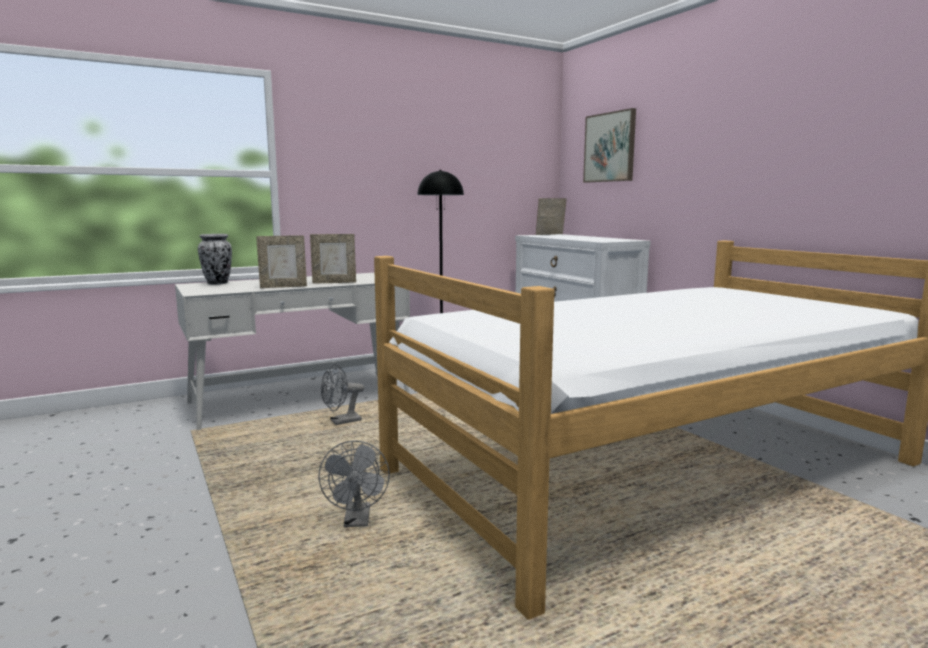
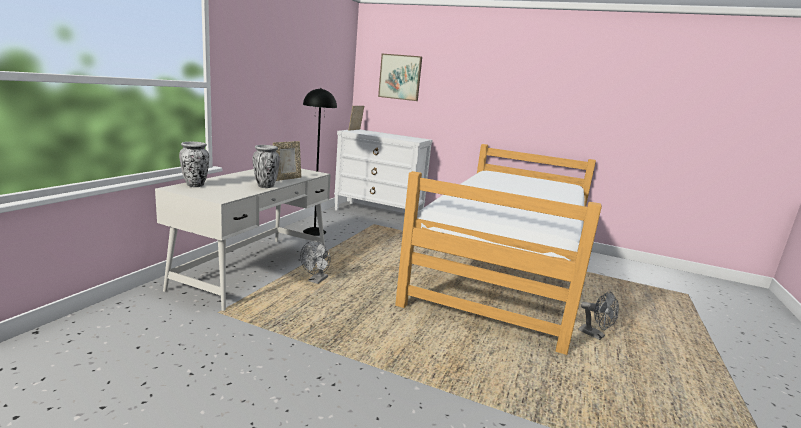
camera: 40 degrees left, 5 degrees up
picture frame [256,235,307,288] -> vase [252,145,280,188]
grey fan [318,440,390,527] -> grey fan moved to [579,291,619,340]

